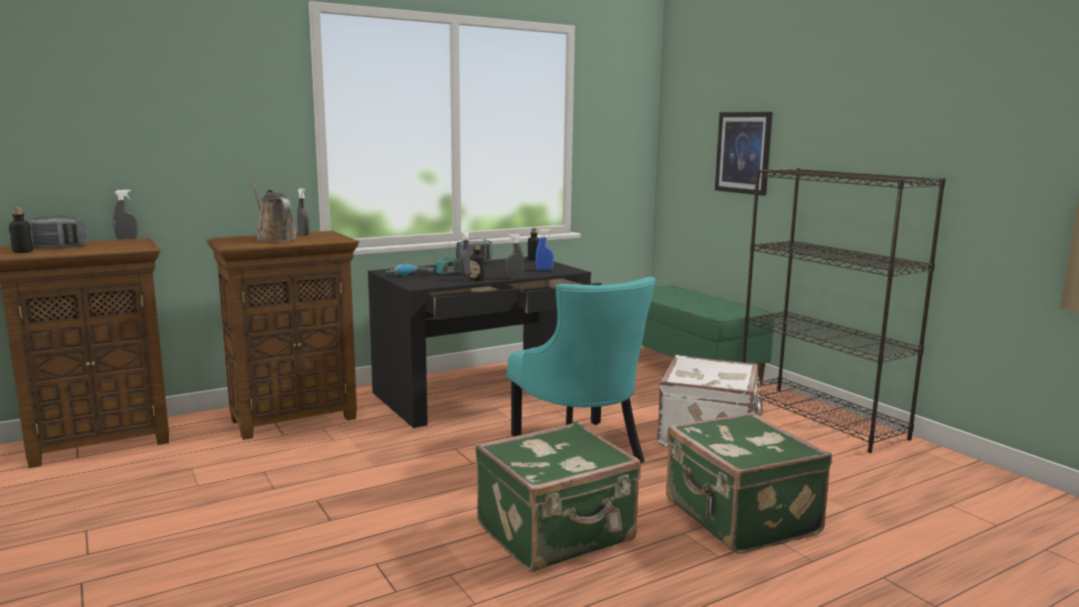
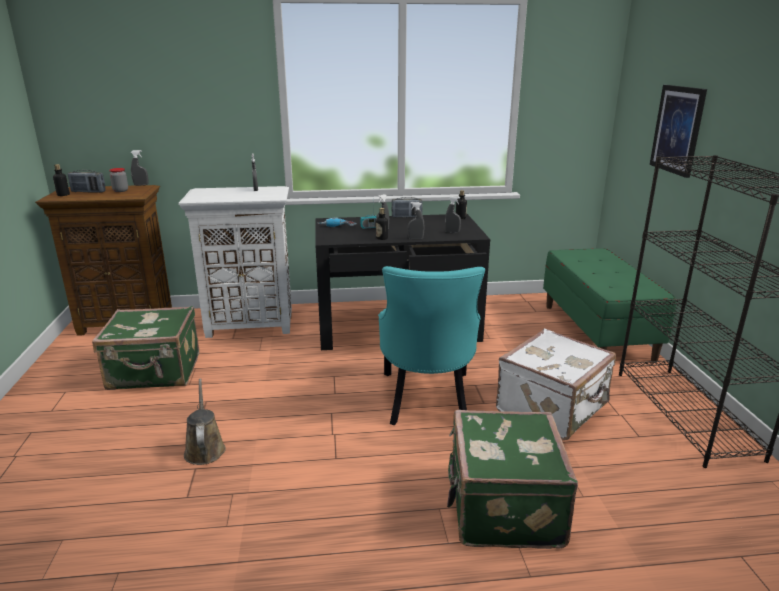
camera: 25 degrees right, 10 degrees up
brown cabinet [206,231,360,440] -> white cabinet [178,186,292,338]
brown watering can [251,183,298,242] -> brown watering can moved to [184,378,226,465]
green suitcase [475,422,641,572] -> green suitcase moved to [92,306,199,390]
blue spray bottle [535,229,554,270] -> grey spray bottle [445,197,461,233]
none -> jar [109,168,128,192]

